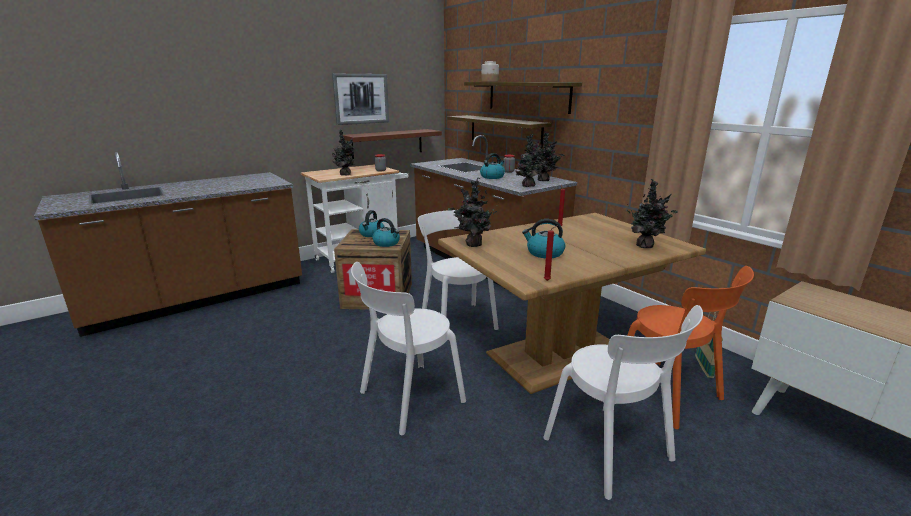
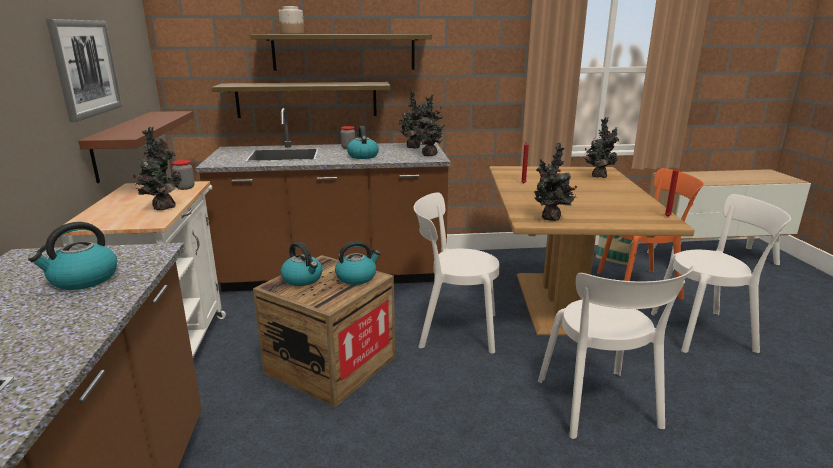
camera: 60 degrees left, 0 degrees up
kettle [522,219,565,258] -> kettle moved to [28,222,117,290]

